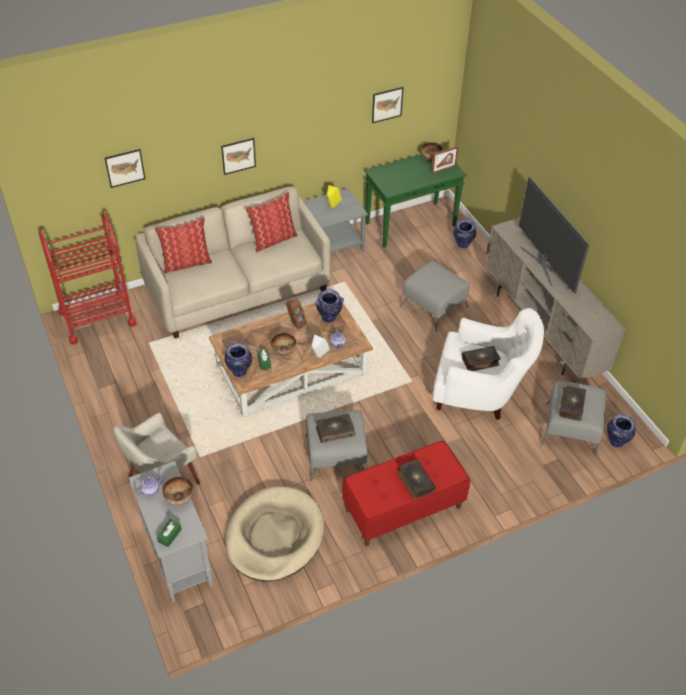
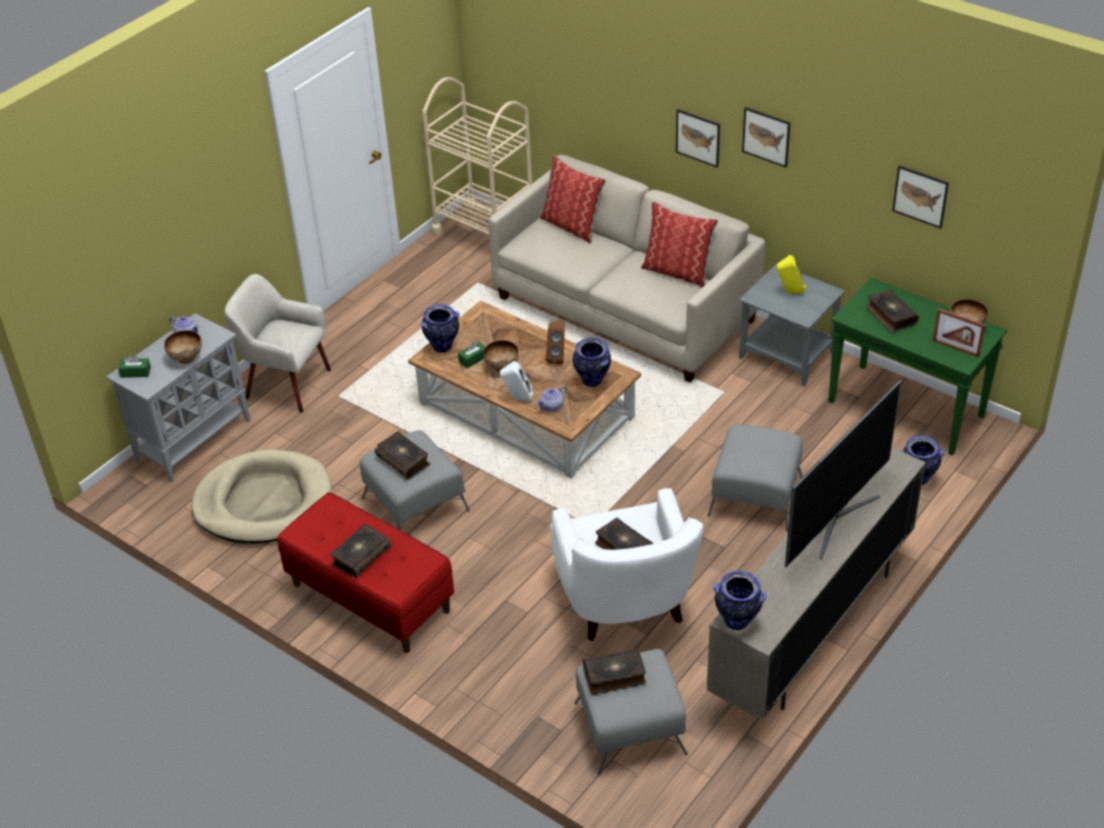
camera: 65 degrees right, 5 degrees down
red cart [38,213,136,345] -> beige cart [422,77,532,235]
picture [105,149,145,188] -> picture moved to [742,107,790,168]
vase [607,414,636,448] -> vase moved to [713,571,766,630]
none -> book [866,289,919,332]

